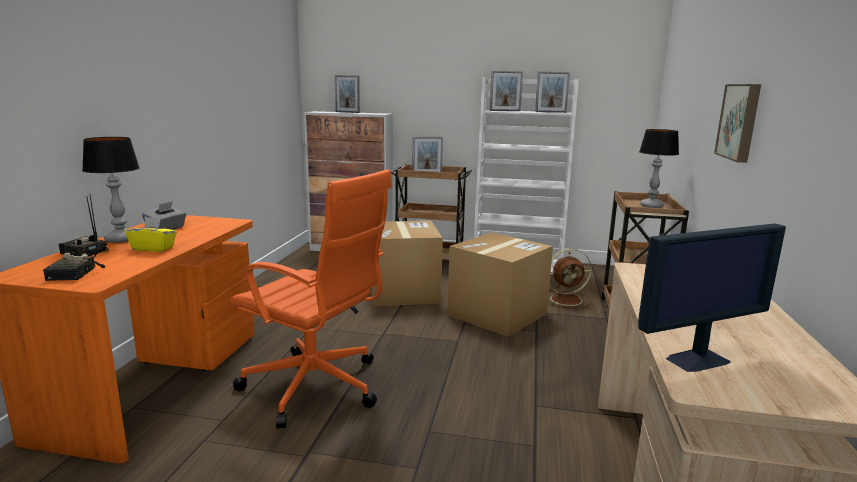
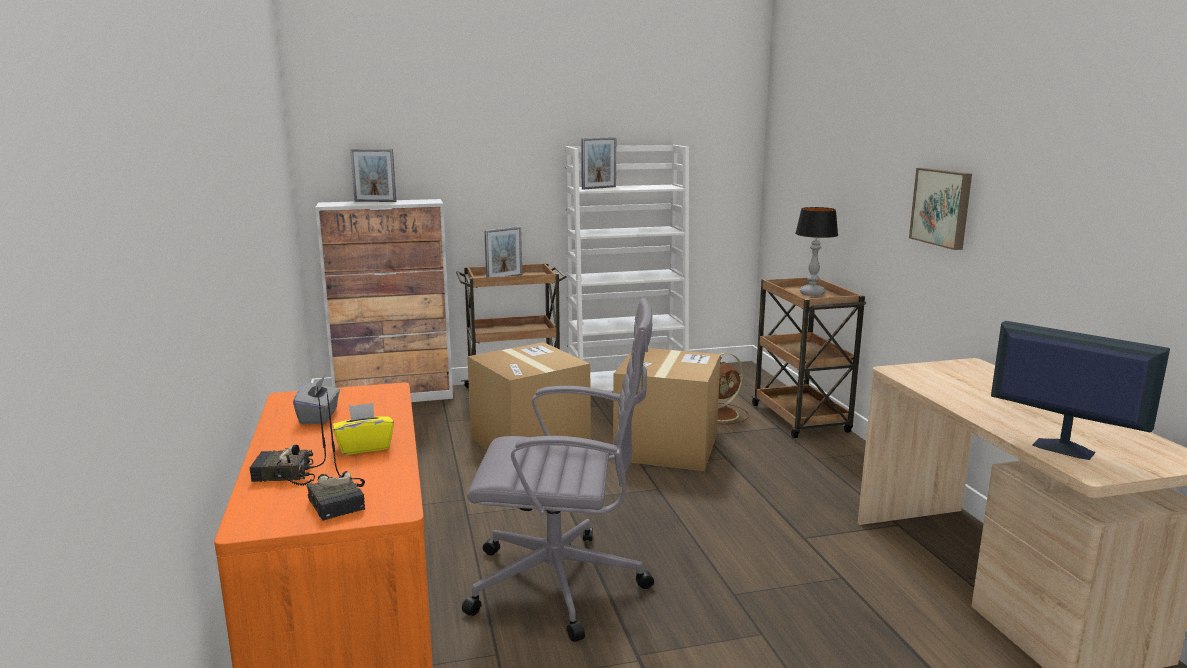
camera: 25 degrees left, 0 degrees up
table lamp [82,137,140,243] -> none
orange office chair [230,169,392,428] -> grey office chair [462,298,654,642]
picture frame [535,71,570,113] -> none
monitor [638,224,786,372] -> monitor turned 90 degrees counterclockwise [991,321,1170,460]

